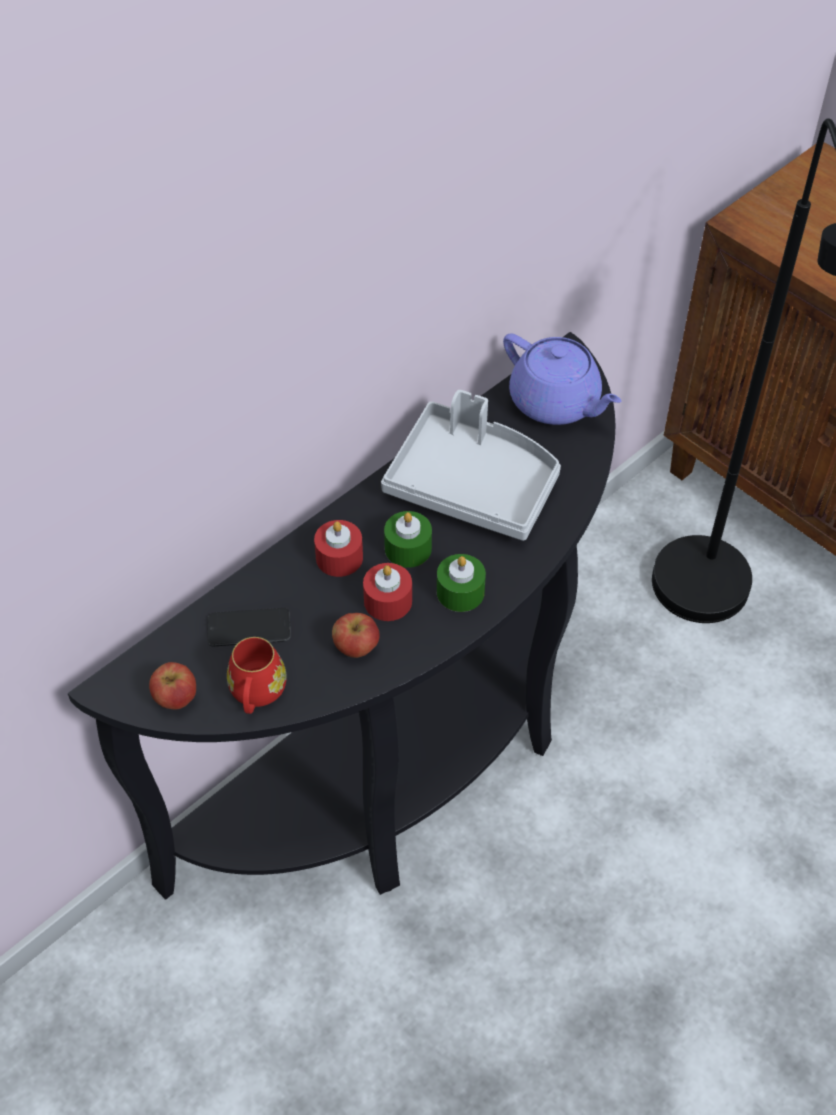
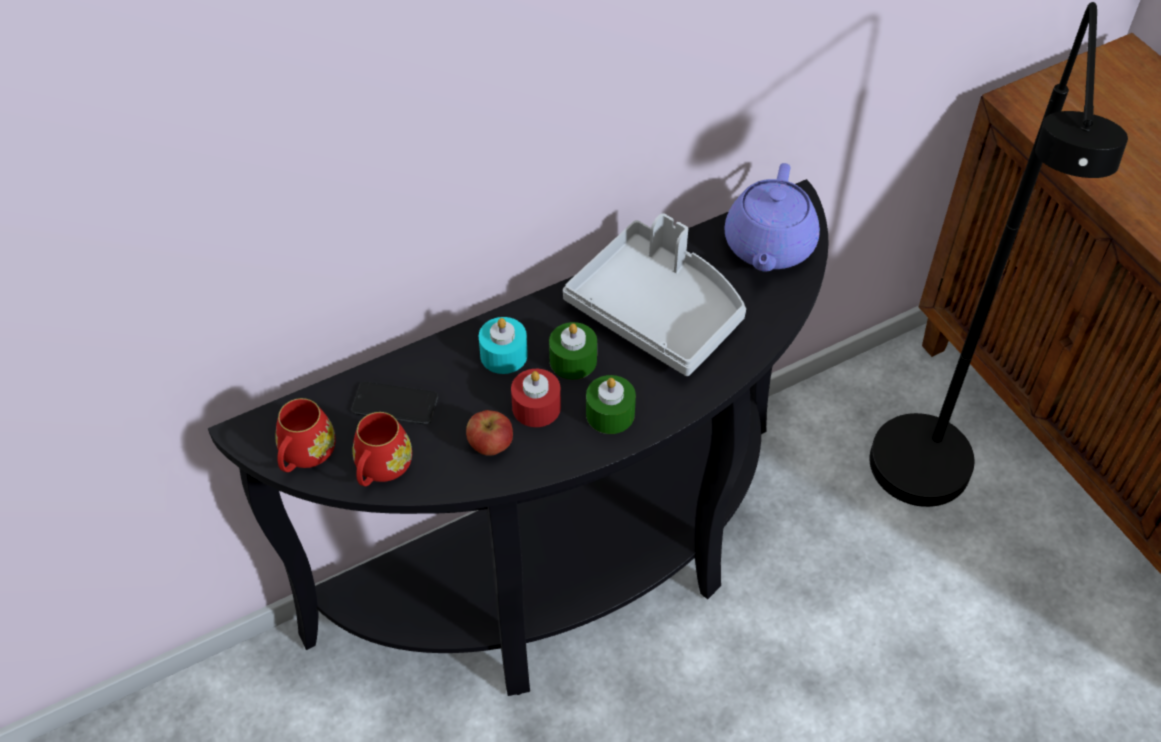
camera: 15 degrees right, 0 degrees up
apple [149,662,196,710] -> red mug [275,398,336,472]
red candle [314,520,363,577] -> turquoise candle [479,317,528,374]
purple teapot [503,333,621,425] -> purple teapot turned 45 degrees clockwise [724,163,820,272]

